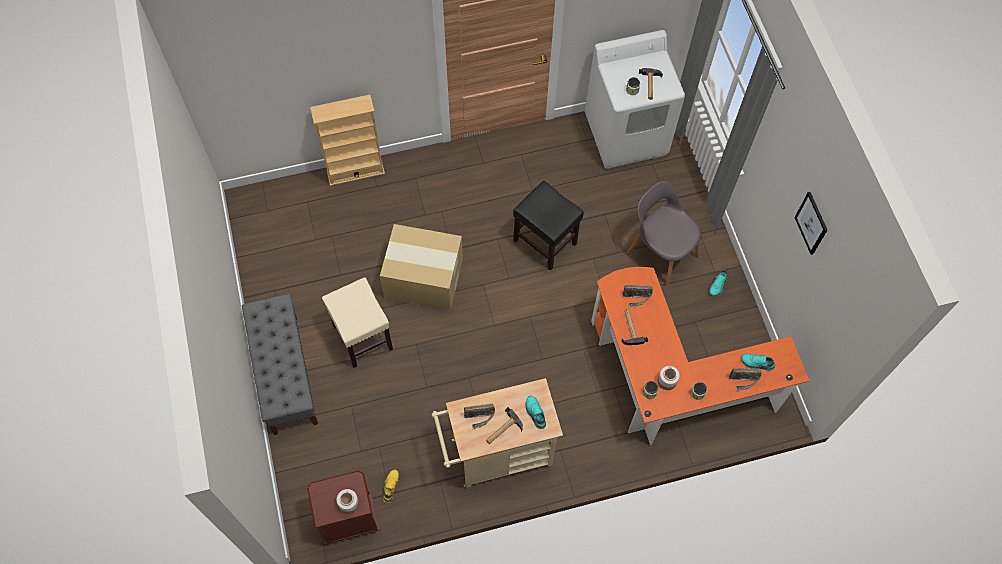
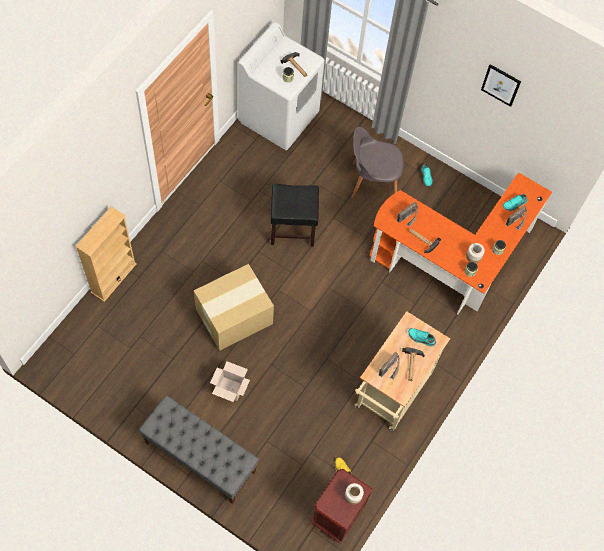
camera: 45 degrees left, 0 degrees up
beige stool [322,277,393,368] -> cardboard box [210,361,250,402]

